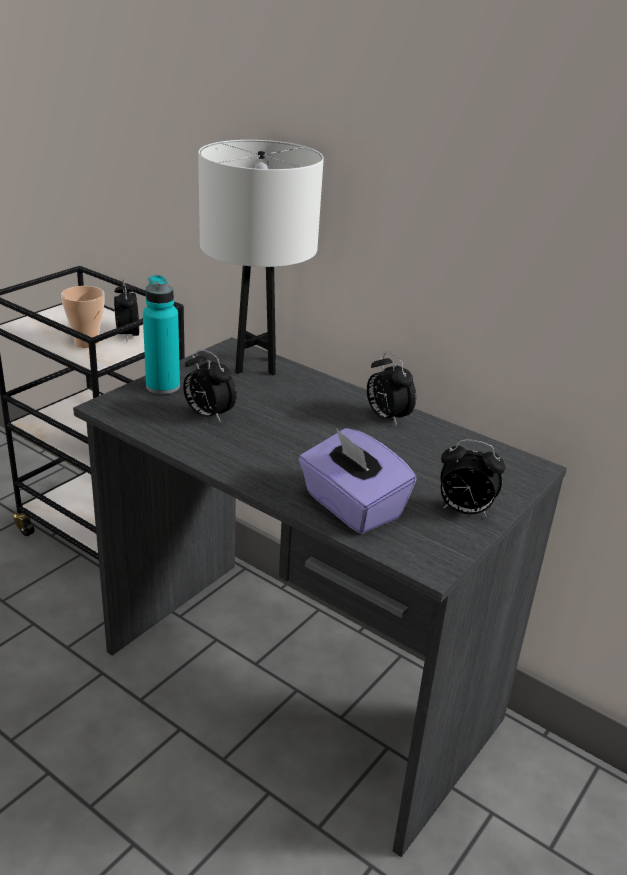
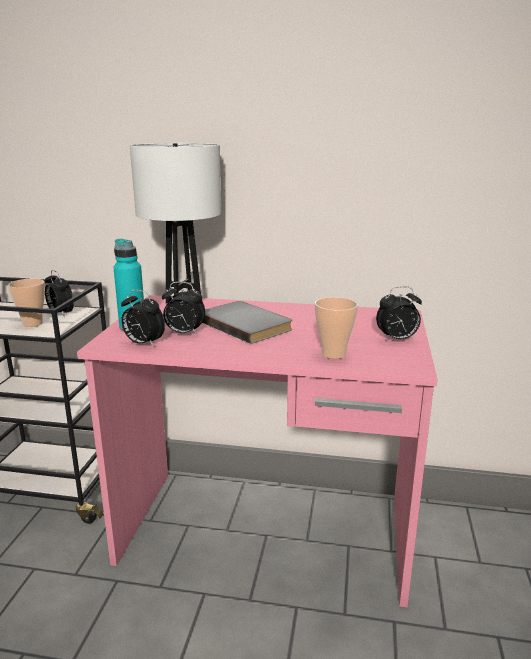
camera: 25 degrees left, 10 degrees down
grey desk [73,337,567,857] -> pink desk [77,295,437,607]
purple tissue box [299,428,417,534] -> cup [315,297,358,359]
alarm clock [367,352,416,427] -> alarm clock moved to [121,289,165,347]
none -> grey book [202,301,292,344]

